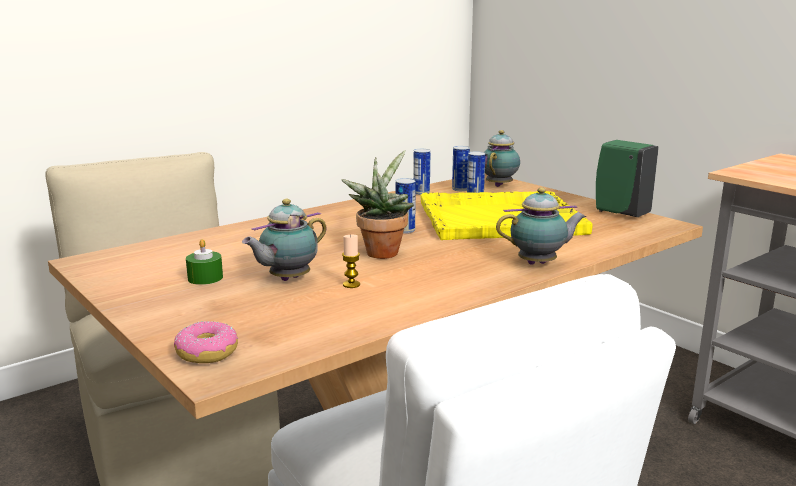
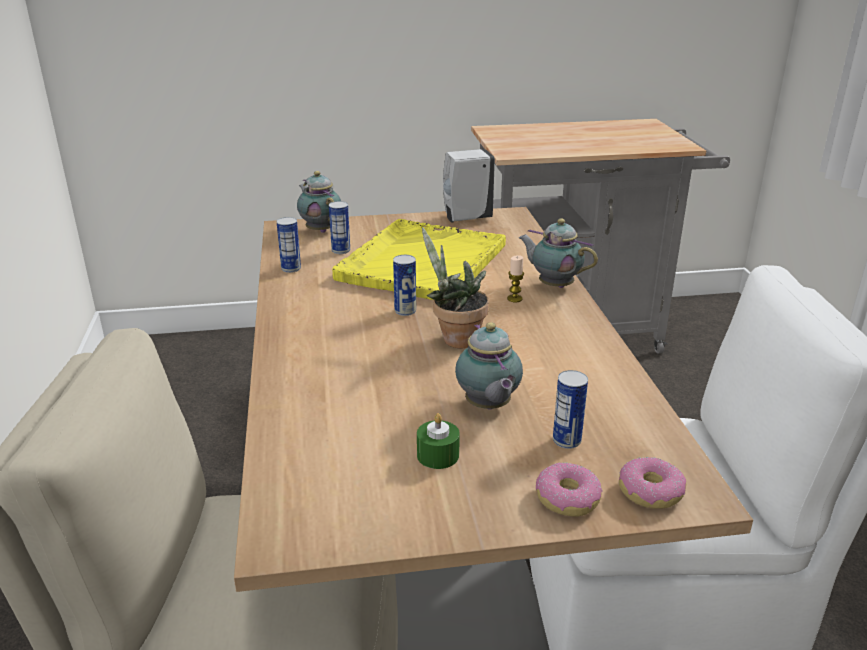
camera: 60 degrees left, 10 degrees up
candle [342,234,360,288] -> candle moved to [507,255,524,302]
can [452,146,470,191] -> can moved to [553,370,588,449]
teapot [496,187,586,265] -> teapot turned 75 degrees counterclockwise [519,219,598,288]
green soap dispenser [596,140,659,217] -> white soap dispenser [443,149,495,223]
none -> donut [536,462,603,517]

